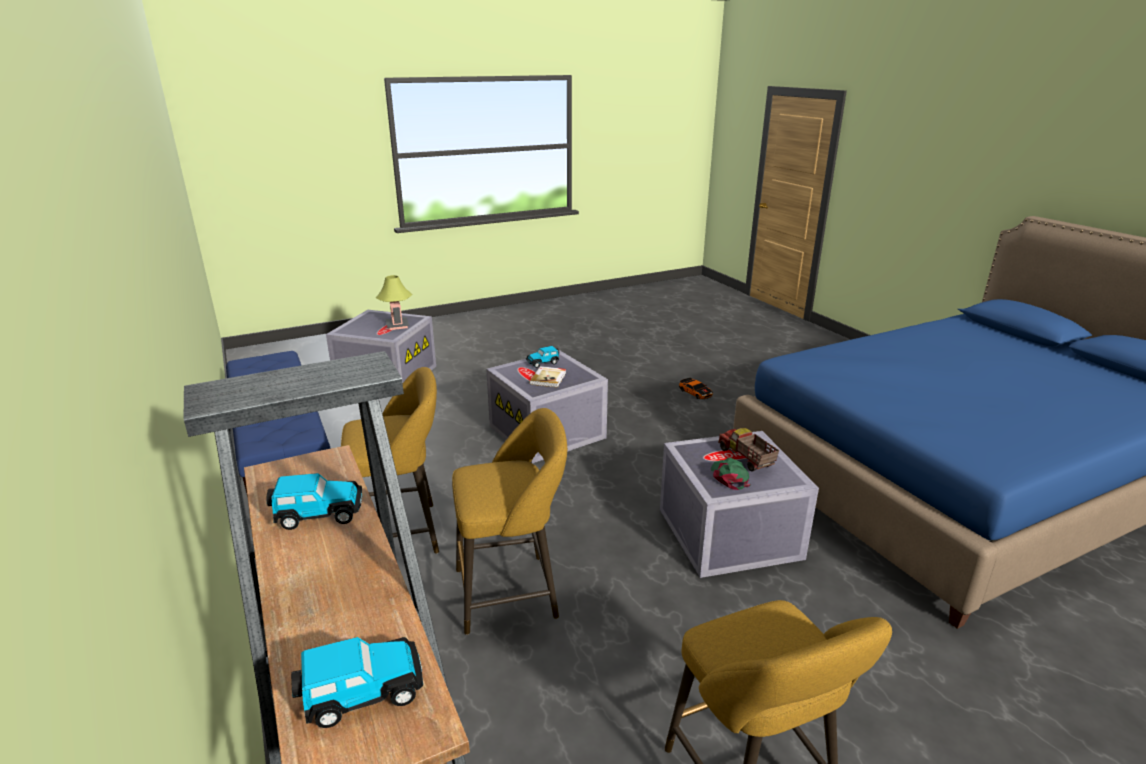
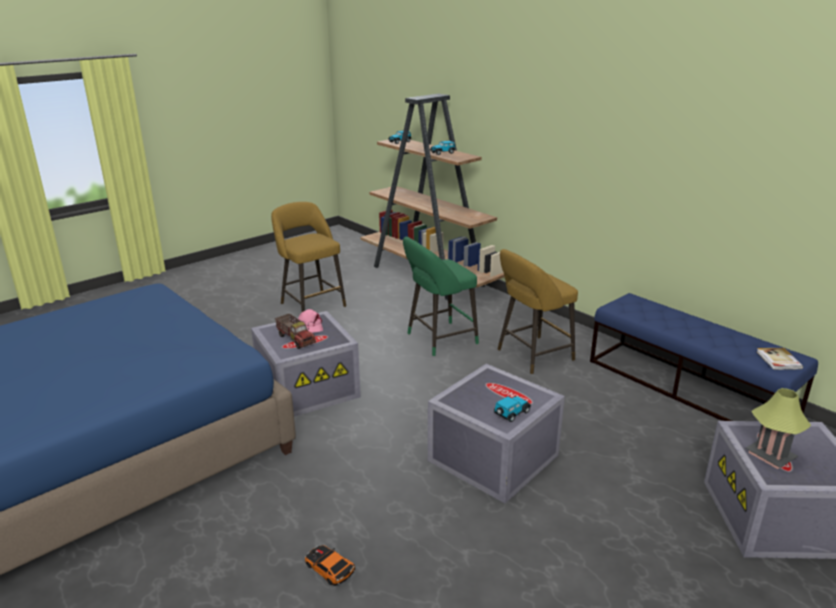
camera: 165 degrees right, 0 degrees up
yellow stool [452,408,567,635] -> green stool [403,237,479,356]
book [530,366,566,388] -> book moved to [757,348,803,370]
green cap [711,458,750,490] -> pink cap [298,309,323,333]

